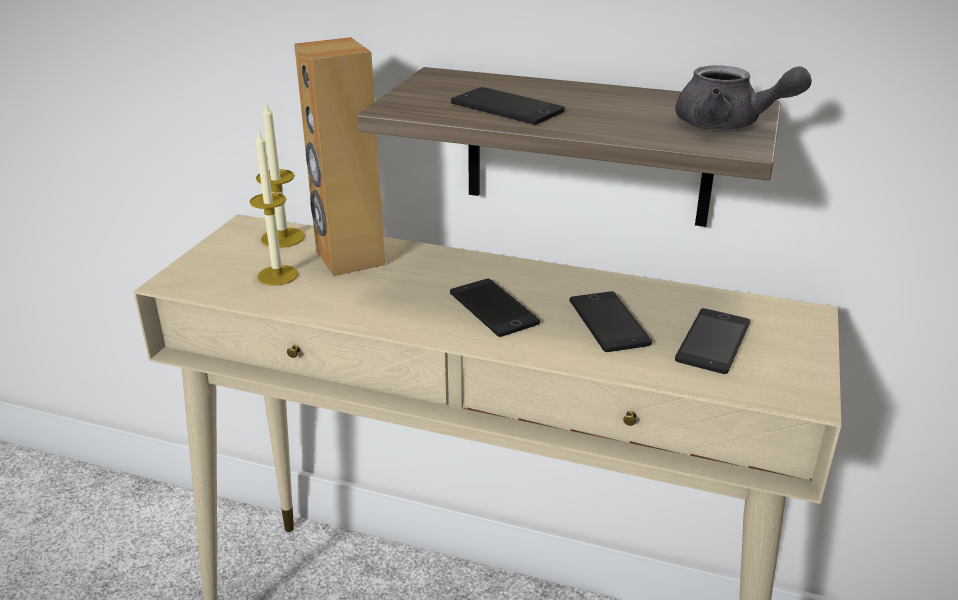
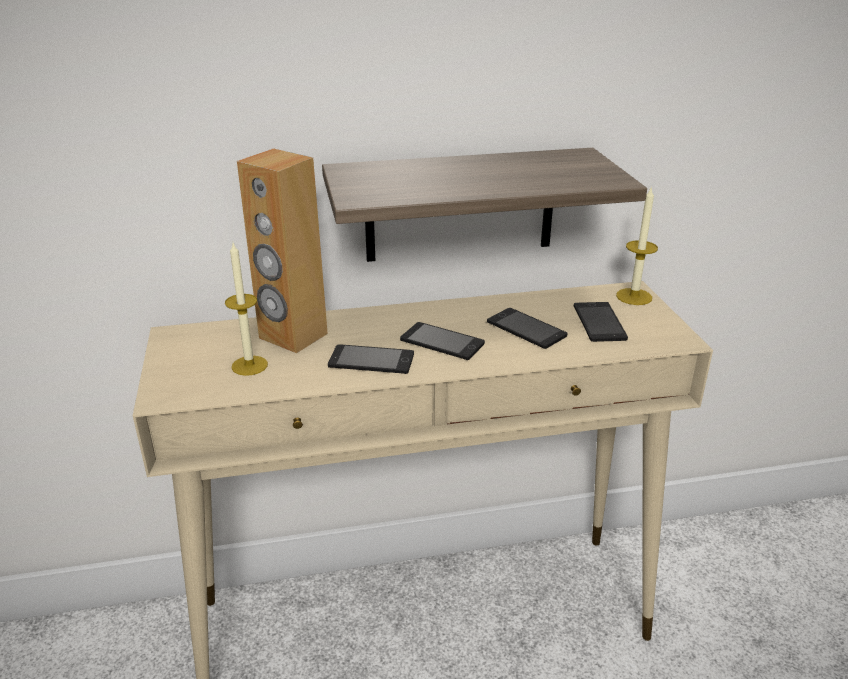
camera: 30 degrees left, 0 degrees up
candle [256,104,305,248] -> candle moved to [616,188,658,305]
phone [451,87,565,125] -> phone moved to [328,344,414,374]
grey teapot [676,65,812,130] -> none

